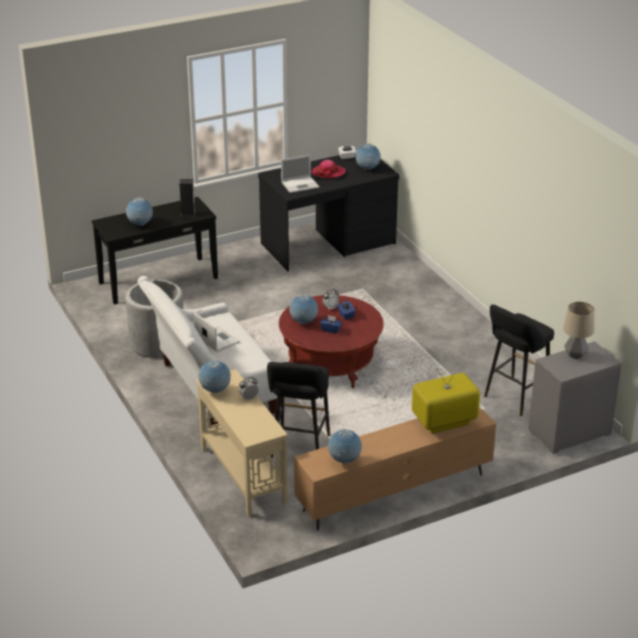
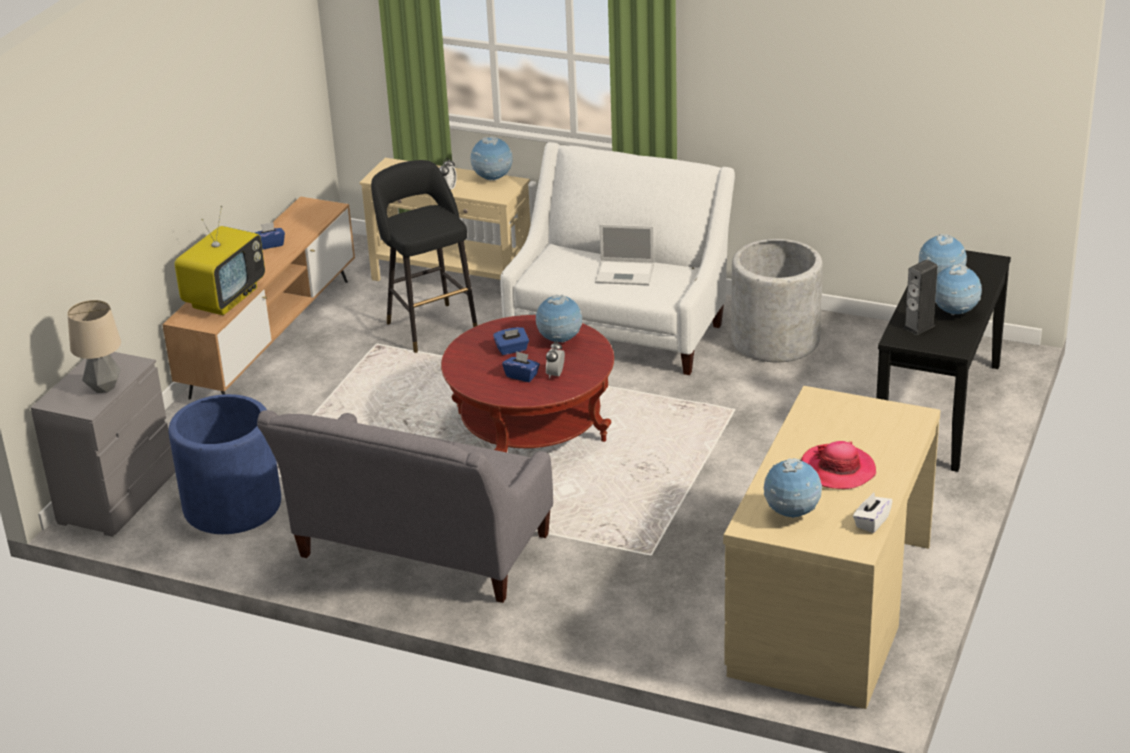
camera: 140 degrees right, 0 degrees up
black desk [258,155,400,272] -> beige desk [723,386,940,709]
laptop [281,155,320,193] -> none
globe [328,429,362,464] -> globe moved to [935,264,982,315]
black stool [484,304,554,416] -> blue planter [168,394,281,534]
none -> blue tissue box [255,222,285,250]
none -> grey sofa [257,410,553,603]

